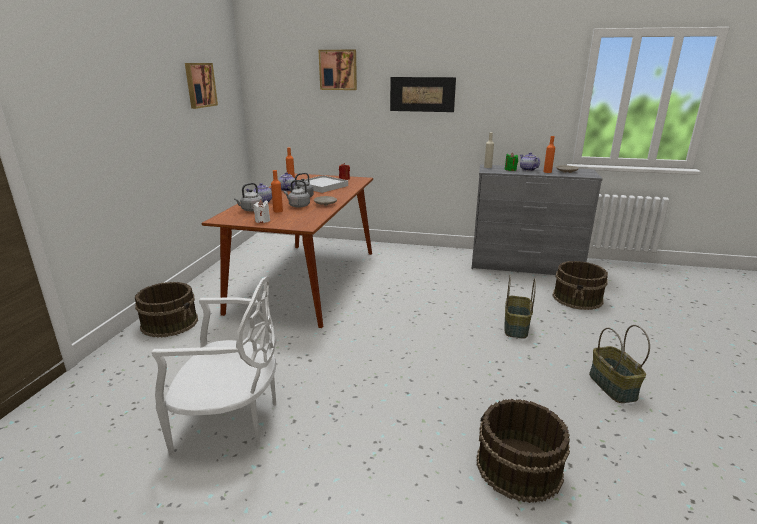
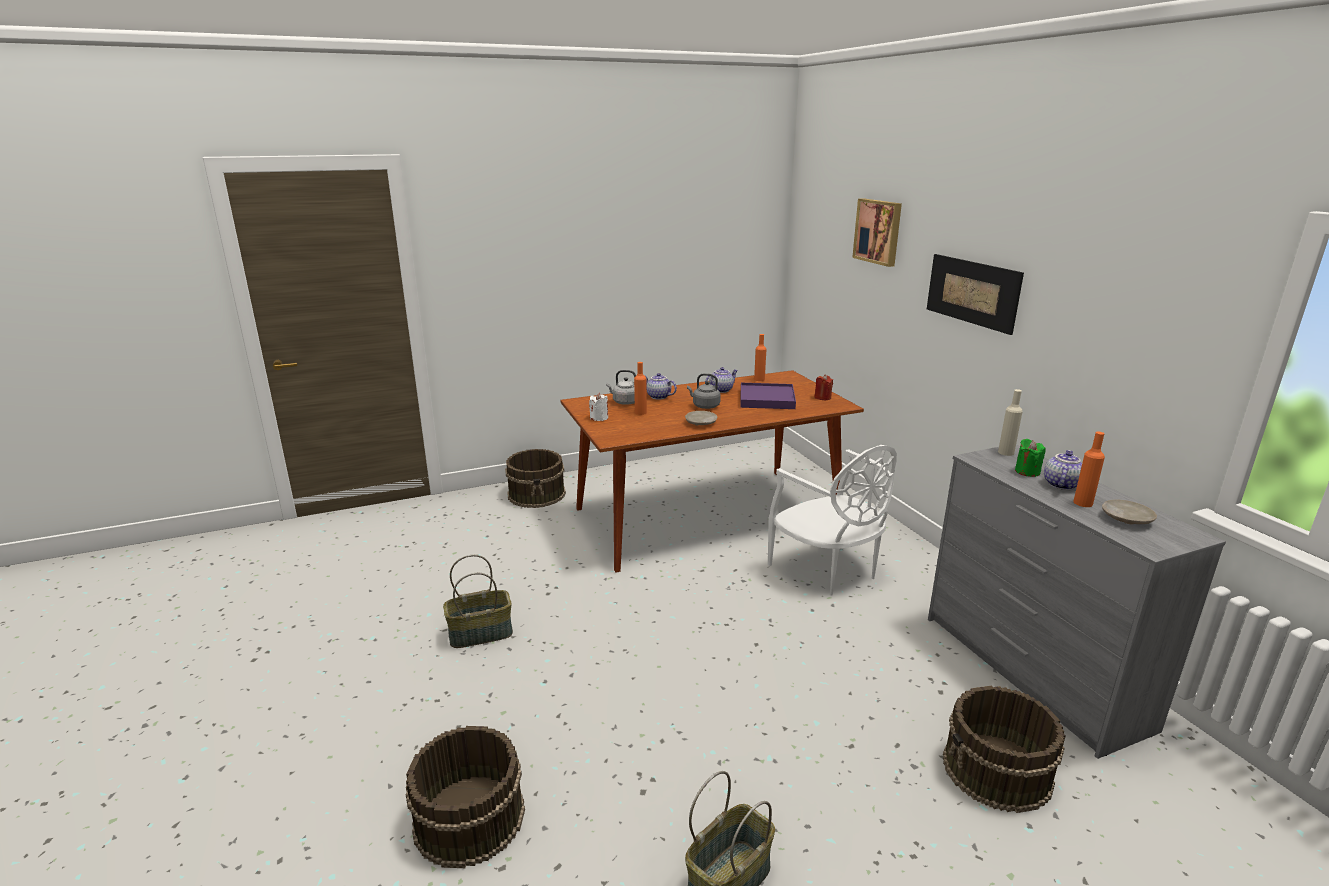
camera: 55 degrees right, 0 degrees up
white chair [152,277,276,457] -> white chair moved to [768,445,897,596]
picture [185,63,218,109] -> none
grey kettle [284,180,310,208] -> none
white tray [297,175,348,193] -> purple tray [741,383,796,409]
basket [504,275,536,339] -> basket moved to [443,555,513,648]

